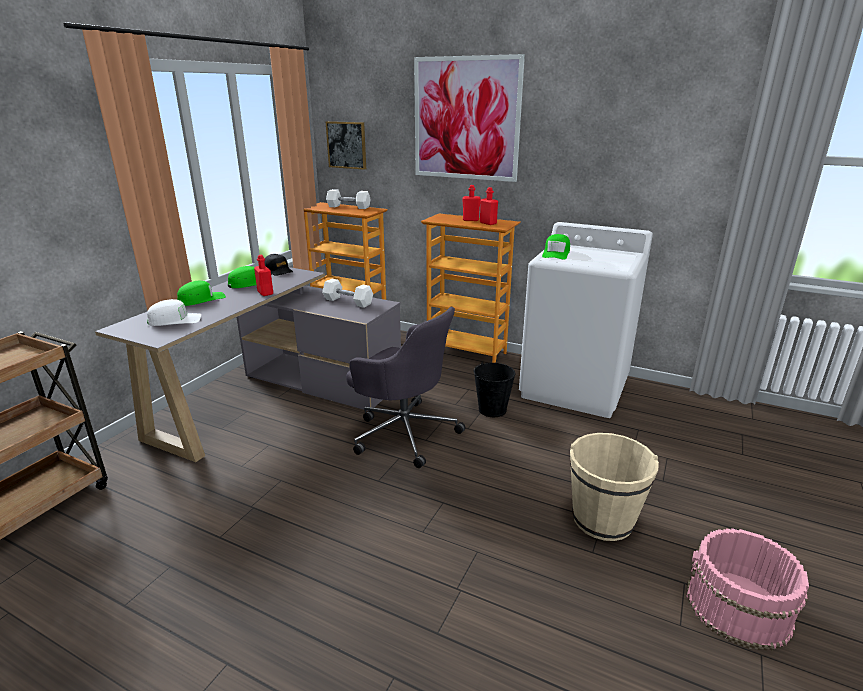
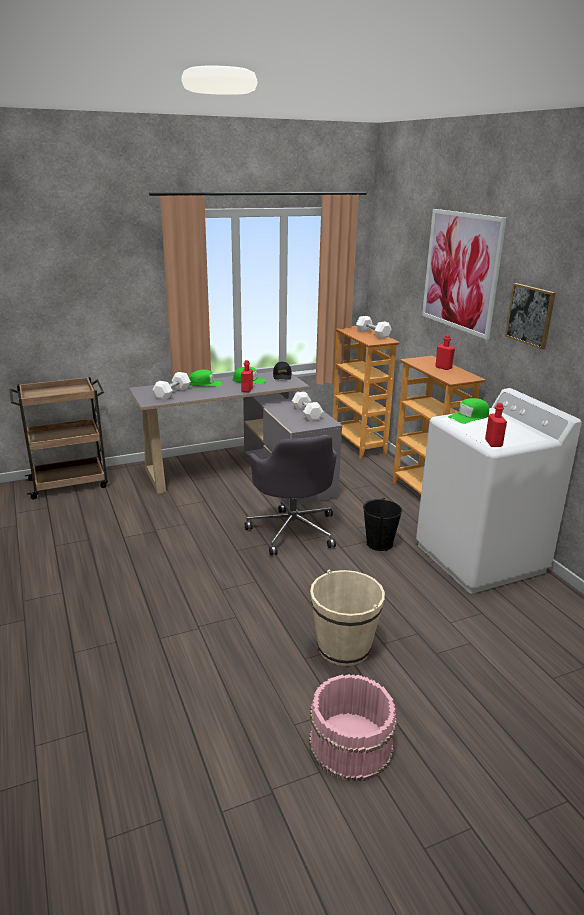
camera: 40 degrees right, 0 degrees up
white cap [147,299,202,326] -> white dumbbell [153,372,191,400]
picture [326,121,366,170] -> picture moved to [505,283,556,349]
red bottle [480,187,498,225] -> red bottle moved to [485,403,507,447]

